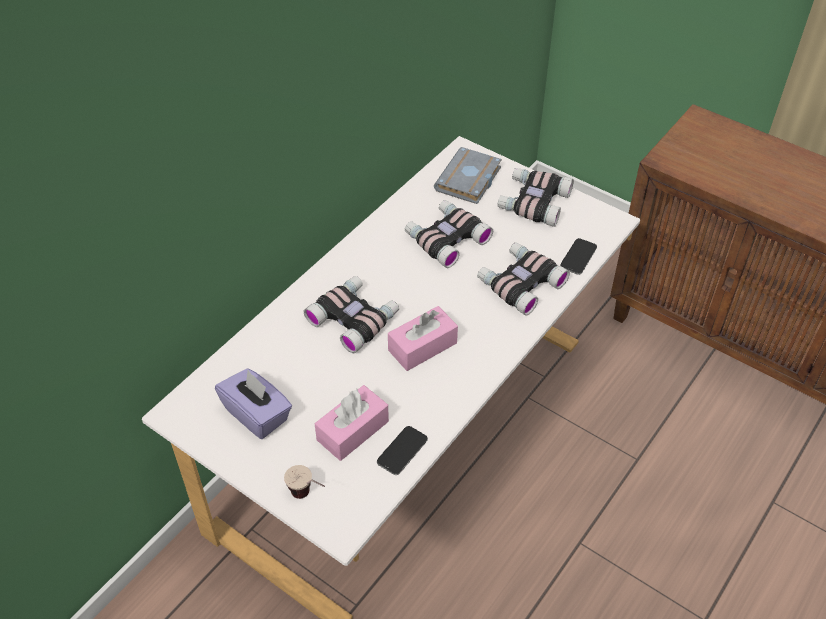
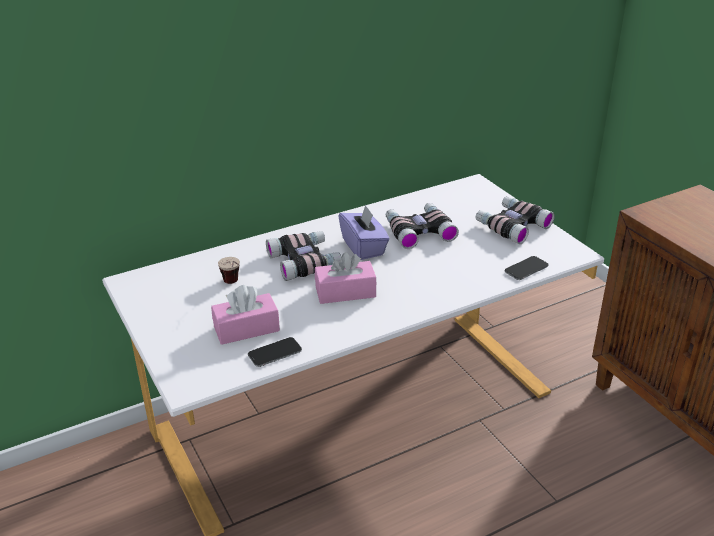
camera: 25 degrees right, 15 degrees down
purple tissue box [215,369,292,439] -> purple tissue box moved to [339,205,390,260]
cup [284,465,325,499] -> cup moved to [218,257,240,284]
grey book [434,147,502,204] -> none
binoculars [477,242,570,316] -> none

